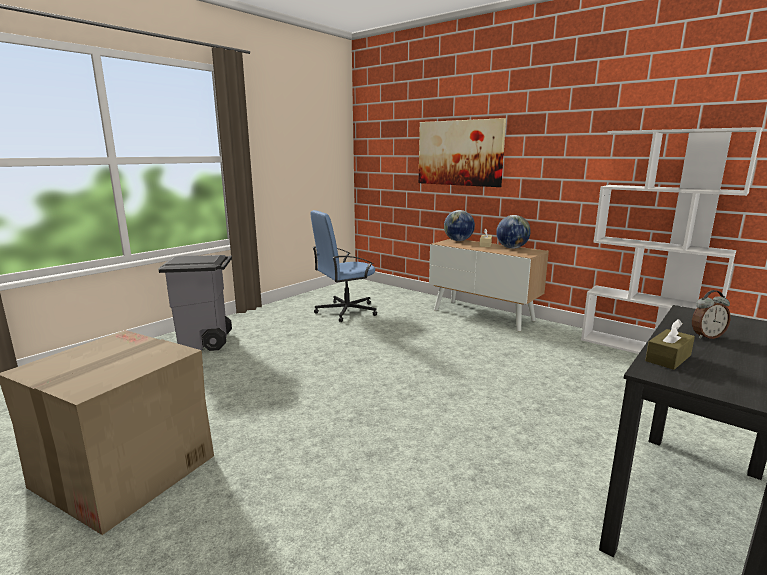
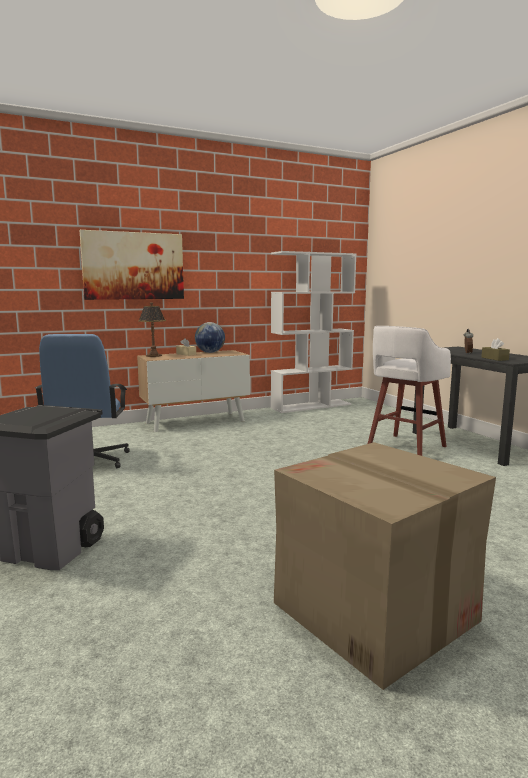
camera: 65 degrees left, 5 degrees down
globe [444,210,475,241] -> table lamp [138,302,166,357]
none -> white stool [368,326,451,456]

